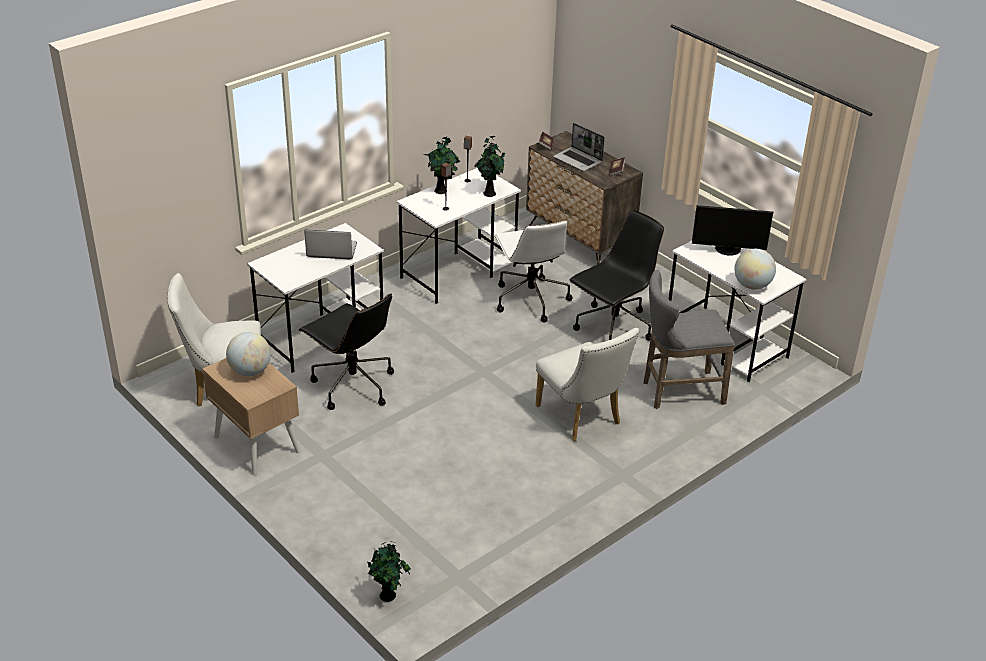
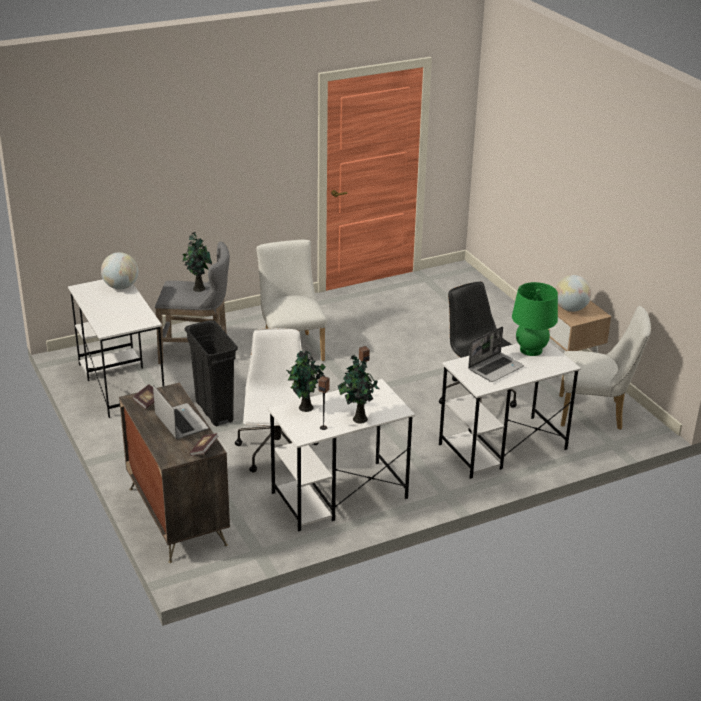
camera: 165 degrees left, 5 degrees down
laptop [304,230,357,260] -> laptop turned 60 degrees counterclockwise [468,326,524,382]
potted plant [367,543,411,602] -> potted plant moved to [182,232,212,292]
black office chair [569,210,664,341] -> black trash can [185,320,238,426]
monitor [692,205,773,256] -> none
none -> green table lamp [512,282,558,356]

